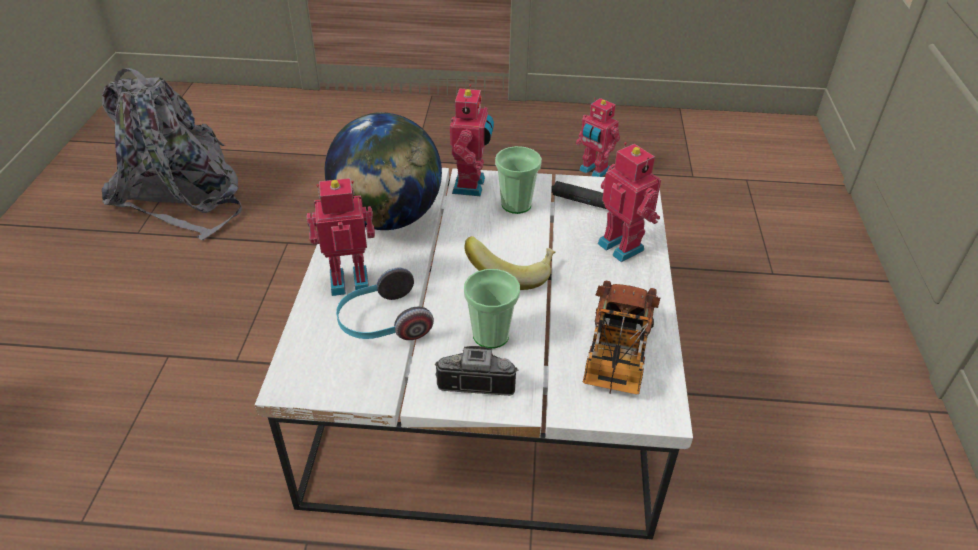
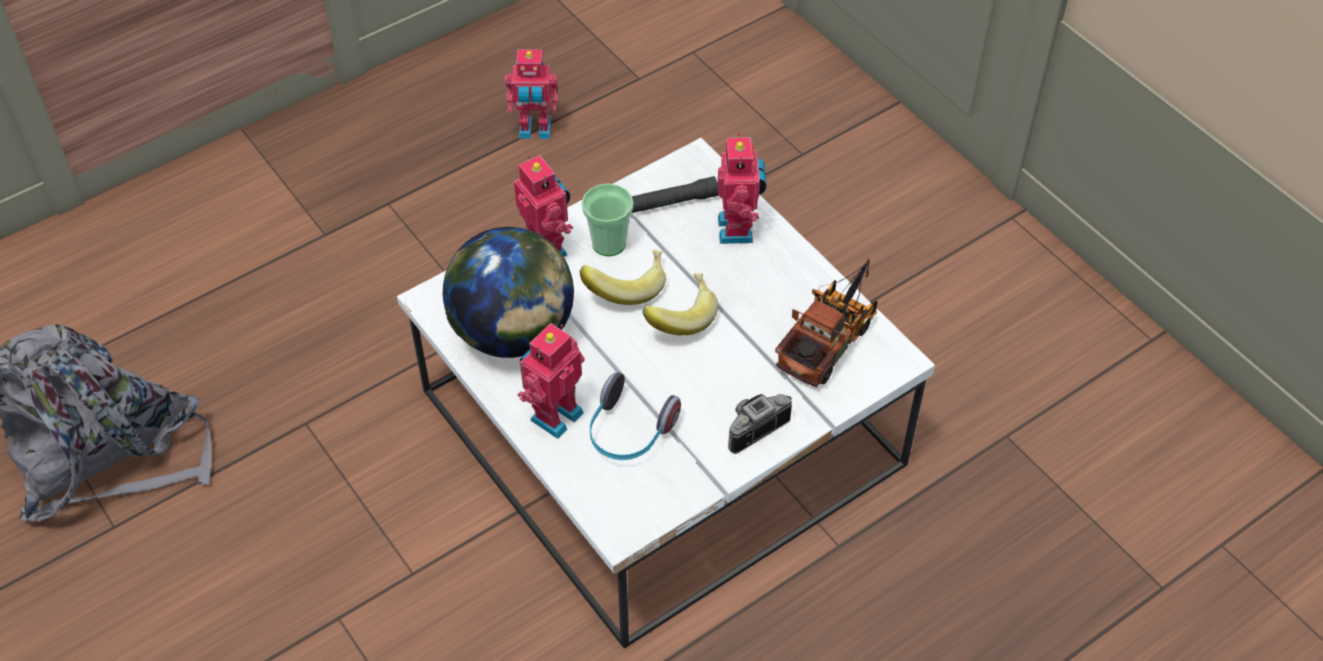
camera: 40 degrees left, 10 degrees up
cup [464,269,520,349] -> none
toy truck [583,281,660,394] -> toy truck turned 120 degrees counterclockwise [775,259,877,387]
toy robot [597,142,661,262] -> toy robot turned 75 degrees clockwise [718,133,766,244]
none -> banana [580,250,666,305]

